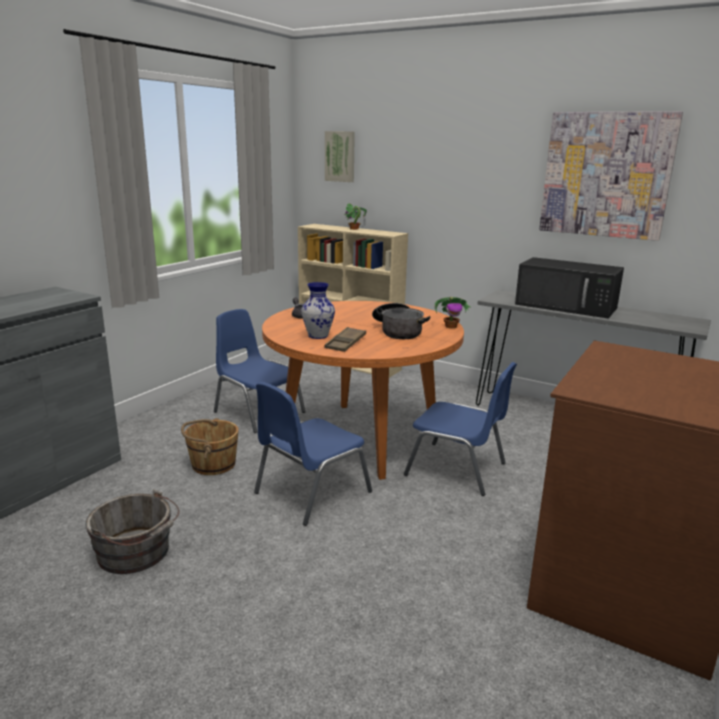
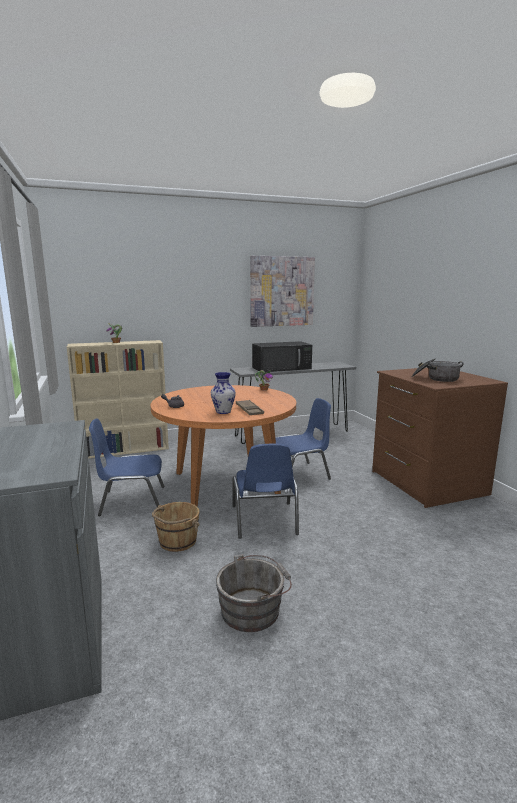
camera: 50 degrees left, 5 degrees down
picture [325,131,355,182] -> none
cooking pot [372,303,430,339] -> cooking pot moved to [411,358,464,382]

